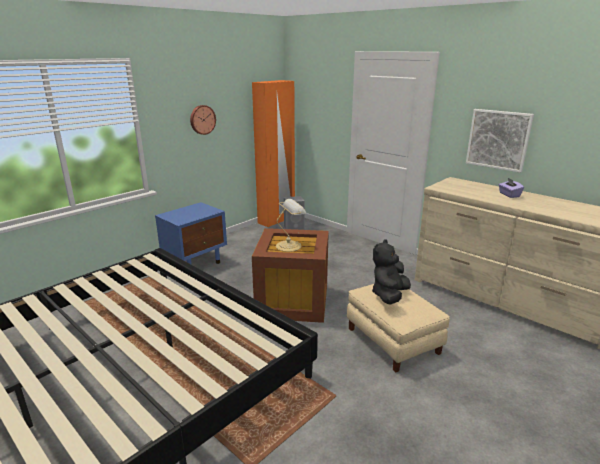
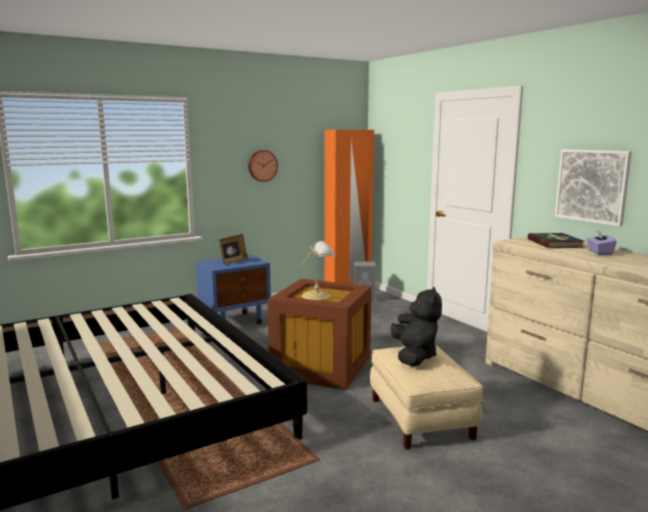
camera: 15 degrees right, 10 degrees down
black plush toy [372,239,411,305] -> black plush toy turned 135 degrees clockwise [391,287,442,366]
none -> picture frame [219,234,248,265]
none -> book [527,233,585,248]

